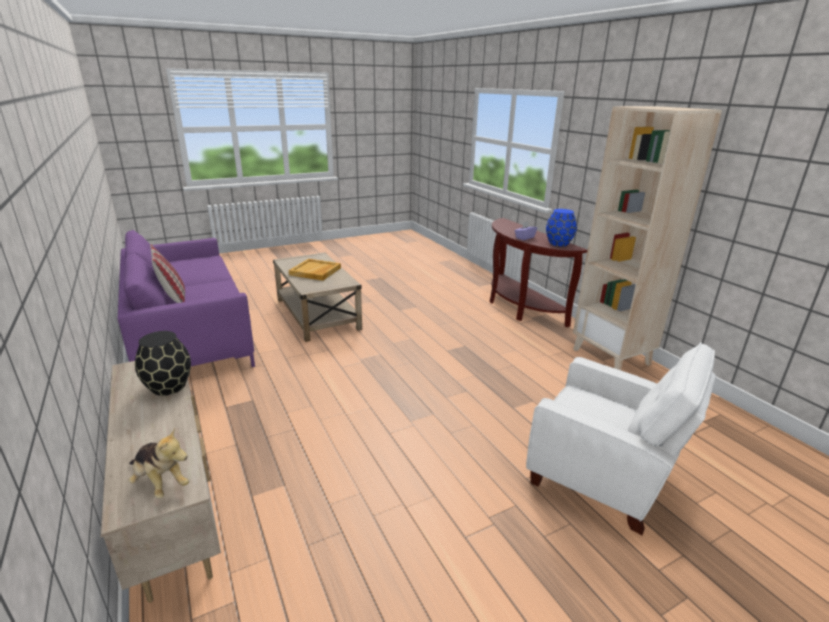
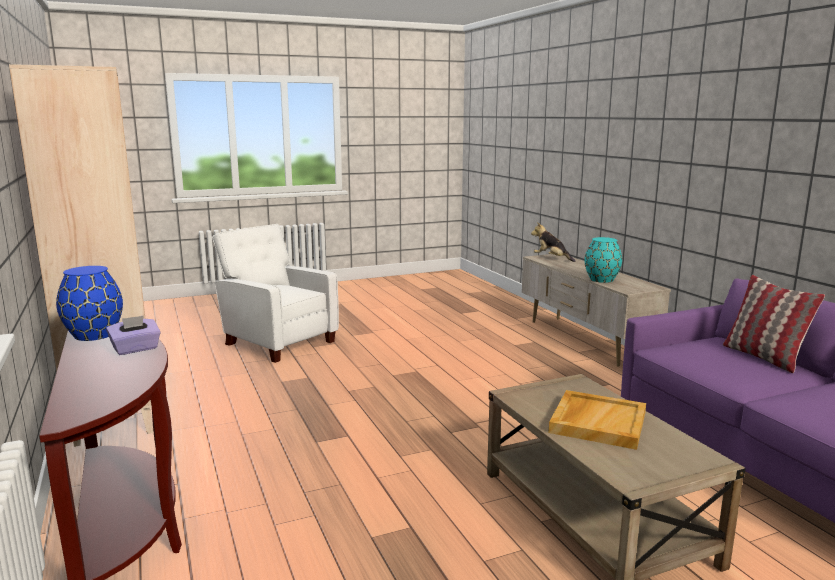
camera: 175 degrees left, 10 degrees down
black vase [135,331,191,396] -> turquoise vase [584,237,622,283]

